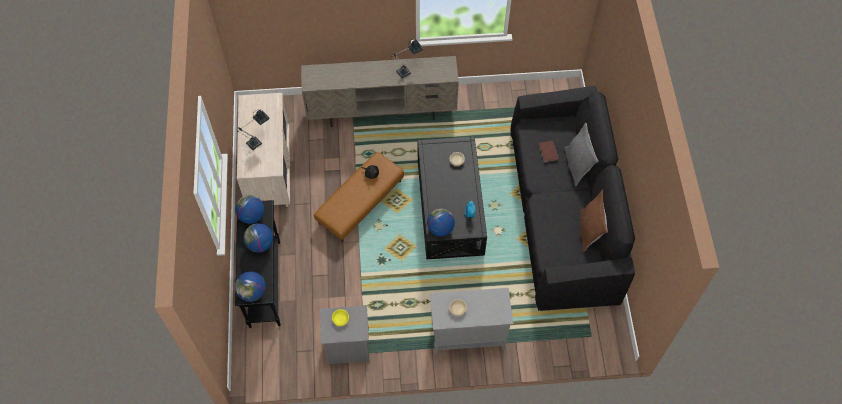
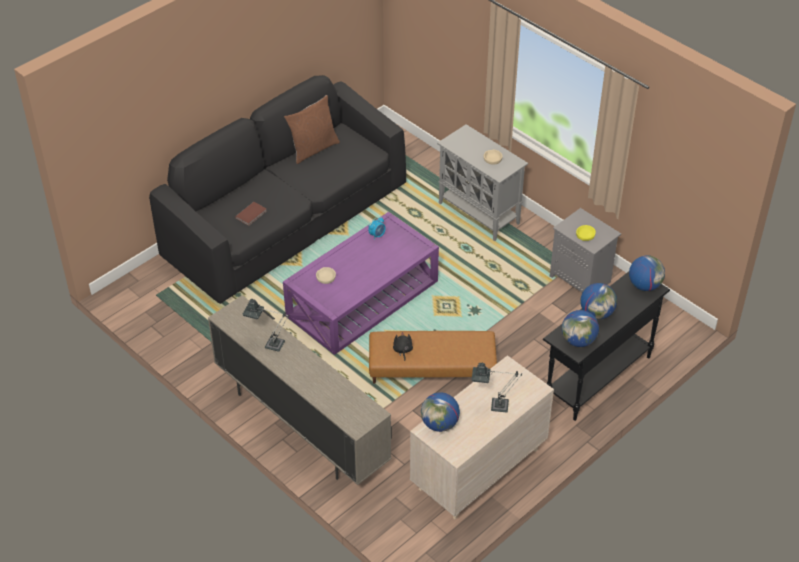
camera: 130 degrees left, 15 degrees down
black coffee table [418,137,487,259] -> purple coffee table [283,212,439,355]
globe [427,209,455,236] -> globe moved to [421,392,460,432]
grey pillow [564,123,598,186] -> none

